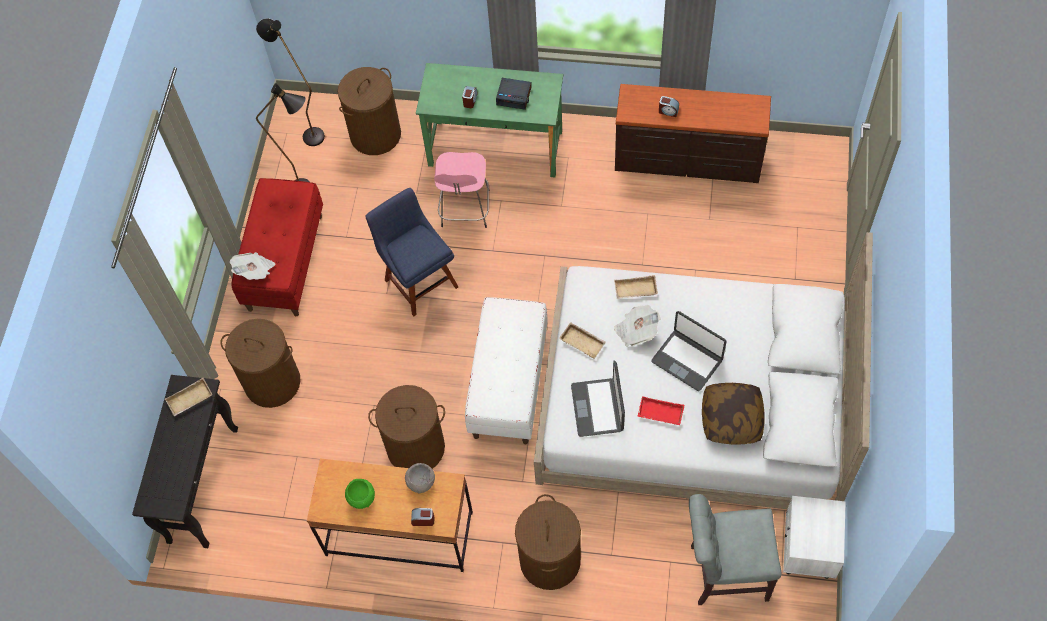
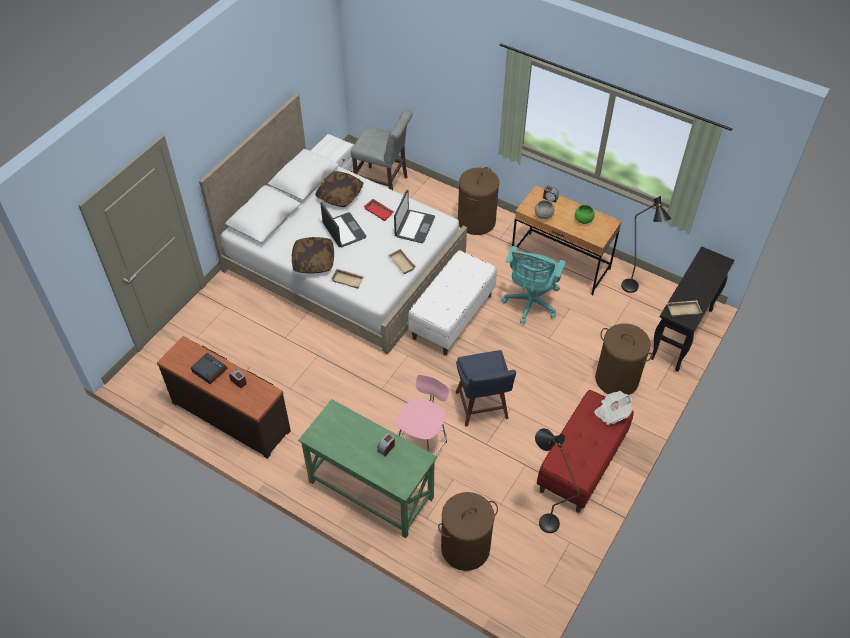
camera: 160 degrees left, 10 degrees down
black floor lamp [256,18,325,146] -> black floor lamp moved to [621,196,671,293]
brown laundry basket [368,385,445,469] -> turquoise office chair [501,246,566,324]
alarm clock [496,78,532,110] -> alarm clock moved to [191,353,228,384]
newspaper [614,305,661,347] -> none
none -> pillow [292,237,334,274]

